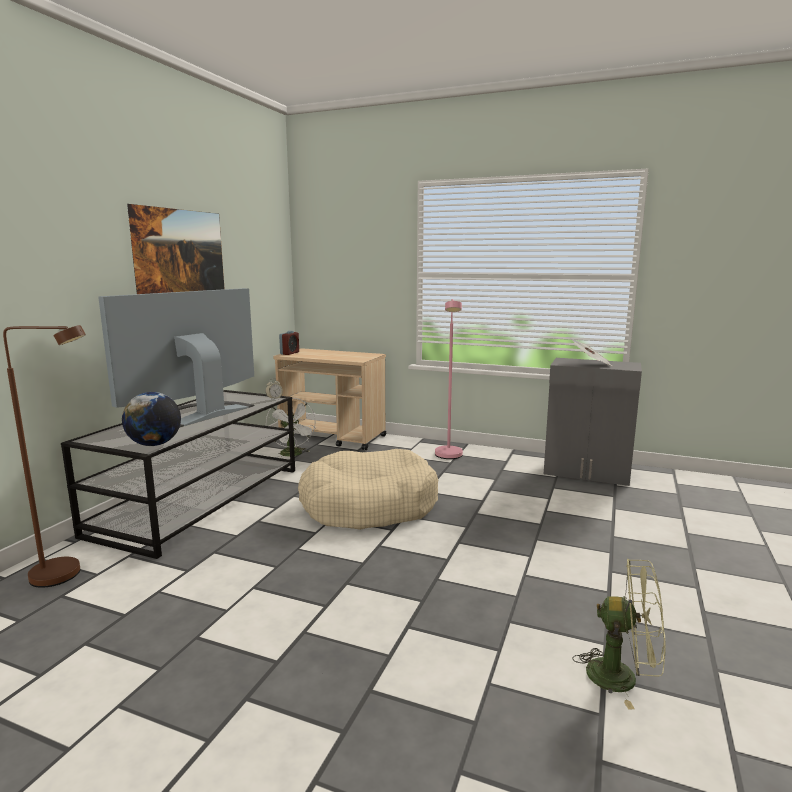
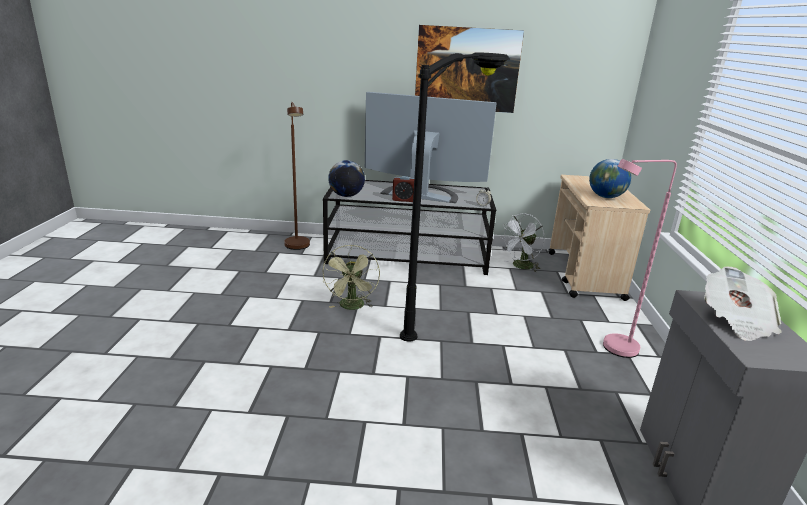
camera: 70 degrees right, 10 degrees up
alarm clock [279,331,299,355] -> alarm clock moved to [392,176,414,202]
beige dog bed [298,449,438,530] -> black floor lamp [400,53,510,342]
green fan [572,559,666,710] -> green fan moved to [323,245,380,310]
none -> globe [589,159,631,198]

